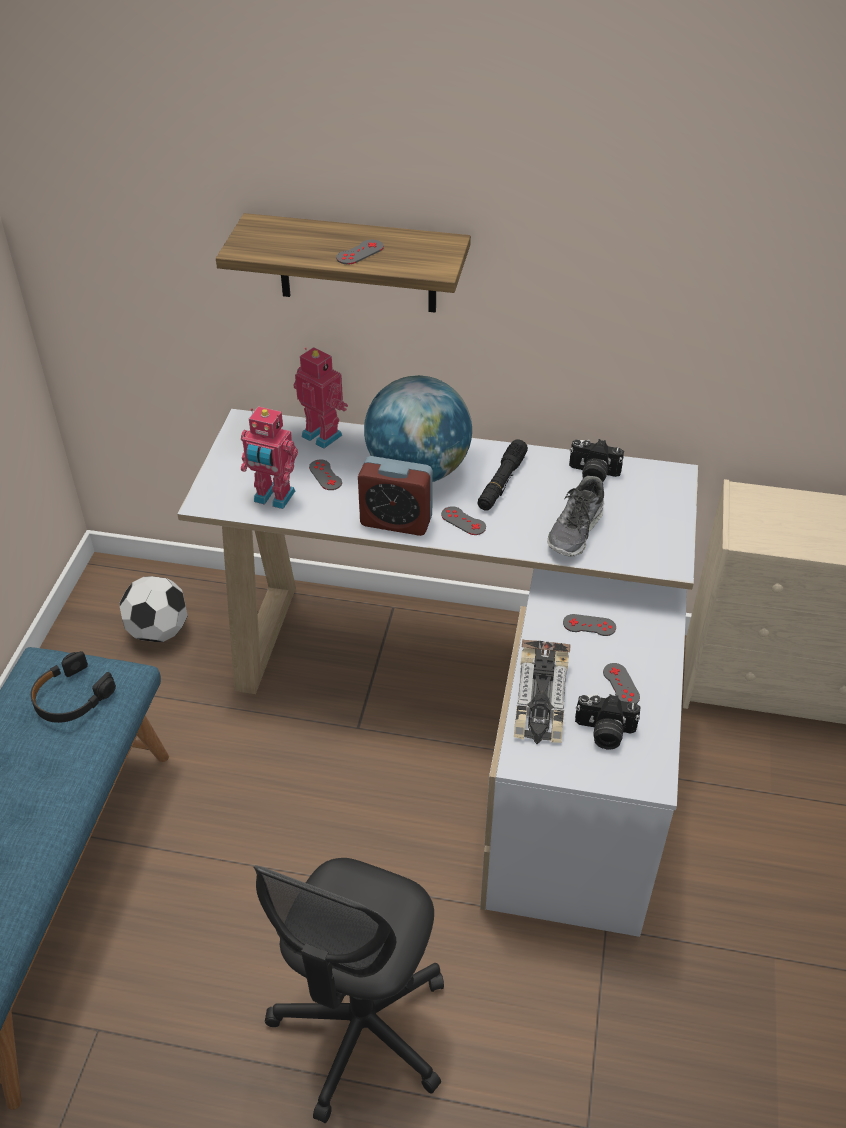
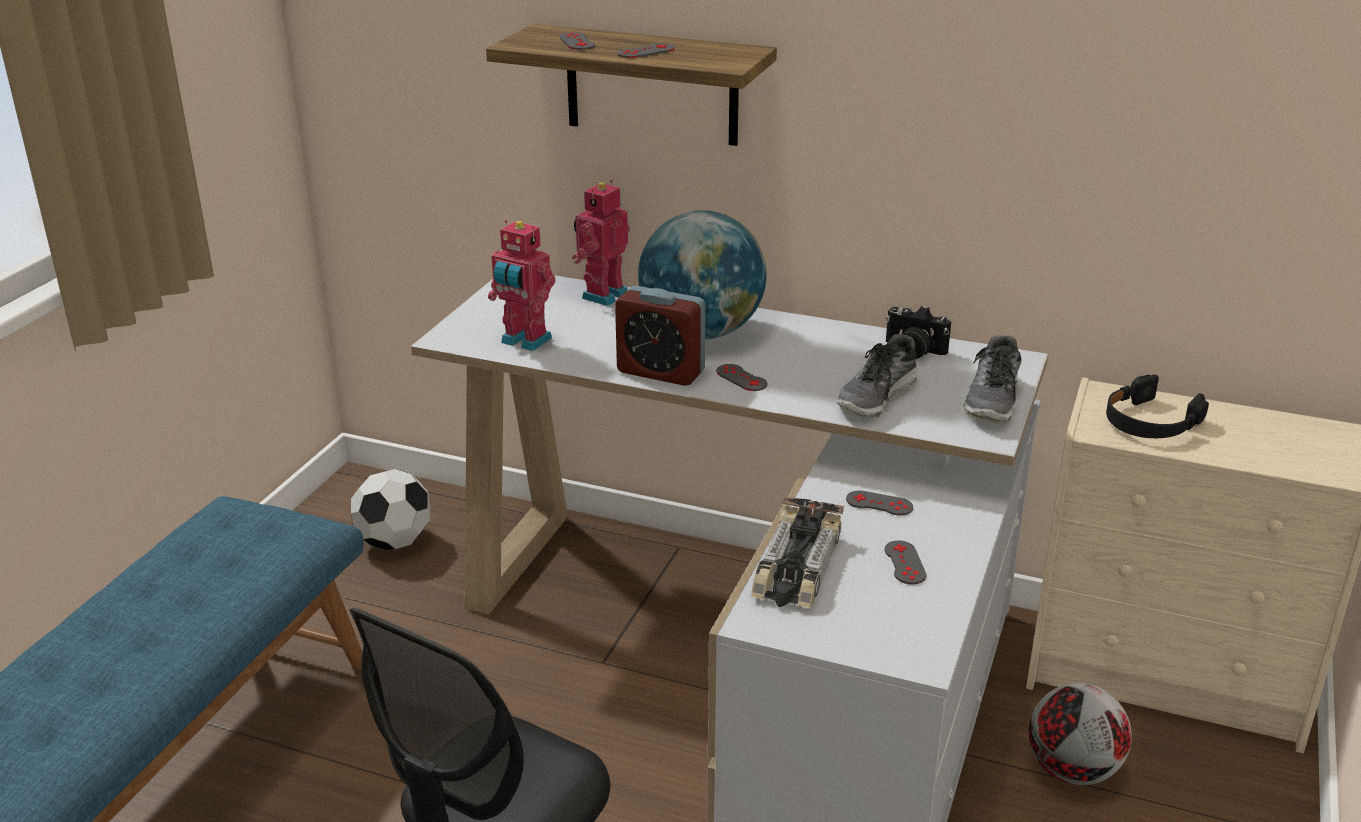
camera: 10 degrees right, 15 degrees down
black headphones [30,651,116,723] -> black headphones moved to [1106,374,1209,438]
toy robot [294,347,348,449] -> toy robot turned 105 degrees counterclockwise [572,180,630,306]
grey game controller [309,459,342,490] -> grey game controller moved to [560,32,595,50]
black flashlight [478,439,528,511] -> none
camera [575,694,641,749] -> none
none -> shoe [963,335,1022,423]
none -> football [1029,683,1132,785]

